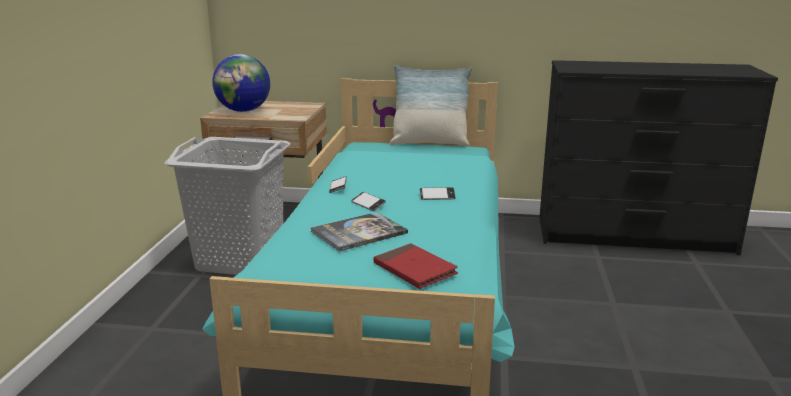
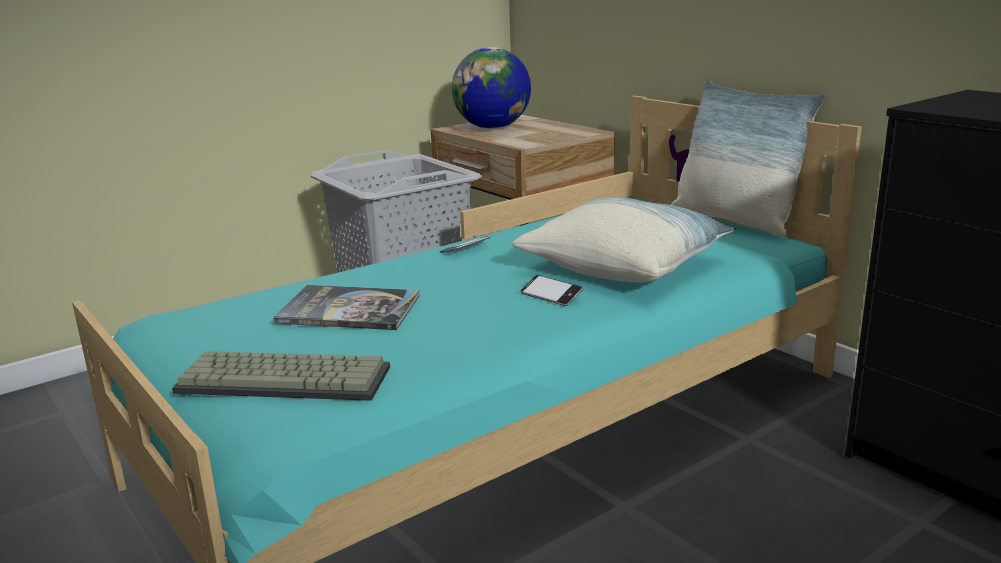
camera: 45 degrees right, 0 degrees up
phone [351,192,386,211] -> none
red book [373,243,458,289] -> keyboard [172,351,390,401]
none -> pillow [512,197,735,283]

